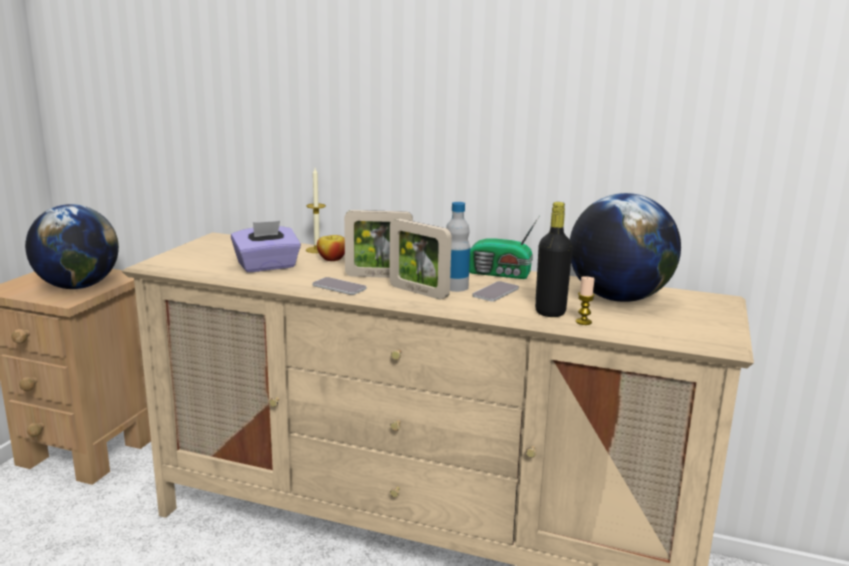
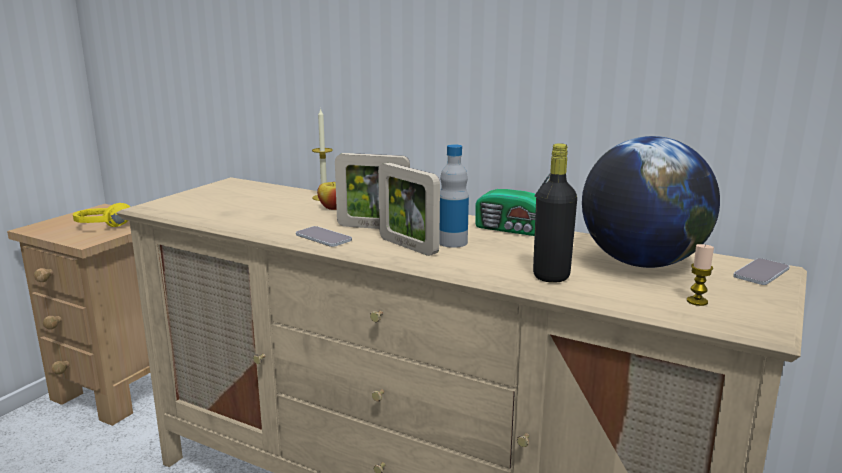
camera: 10 degrees right, 0 degrees up
globe [25,204,119,289] -> yellow headphones [73,203,130,227]
purple tissue box [231,221,301,272] -> none
phone [473,281,519,301] -> phone moved to [733,258,790,285]
candle [576,276,595,325] -> candle moved to [687,244,714,306]

